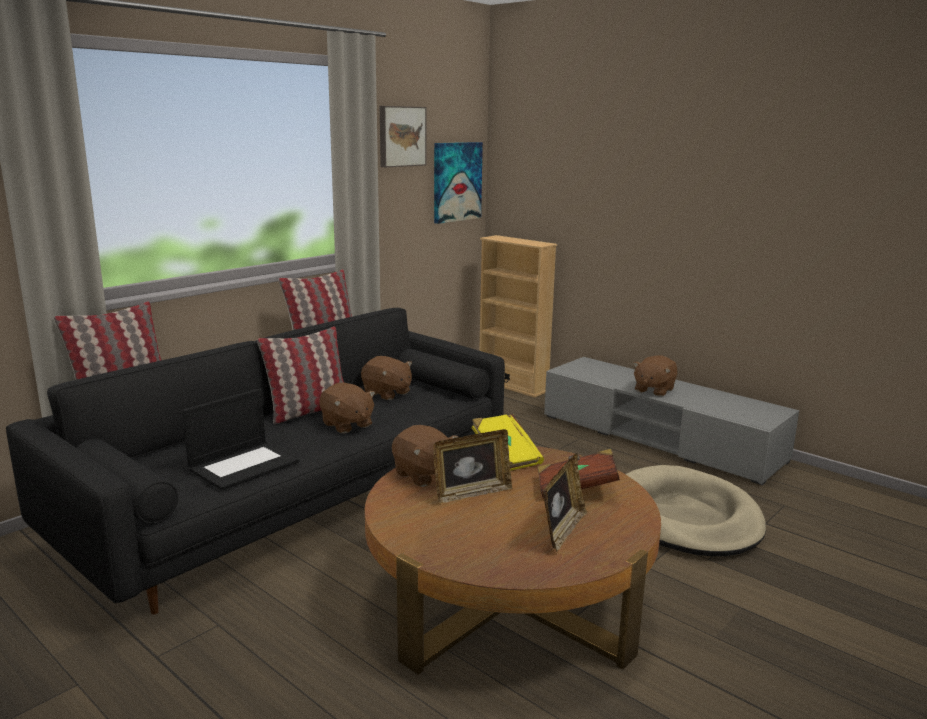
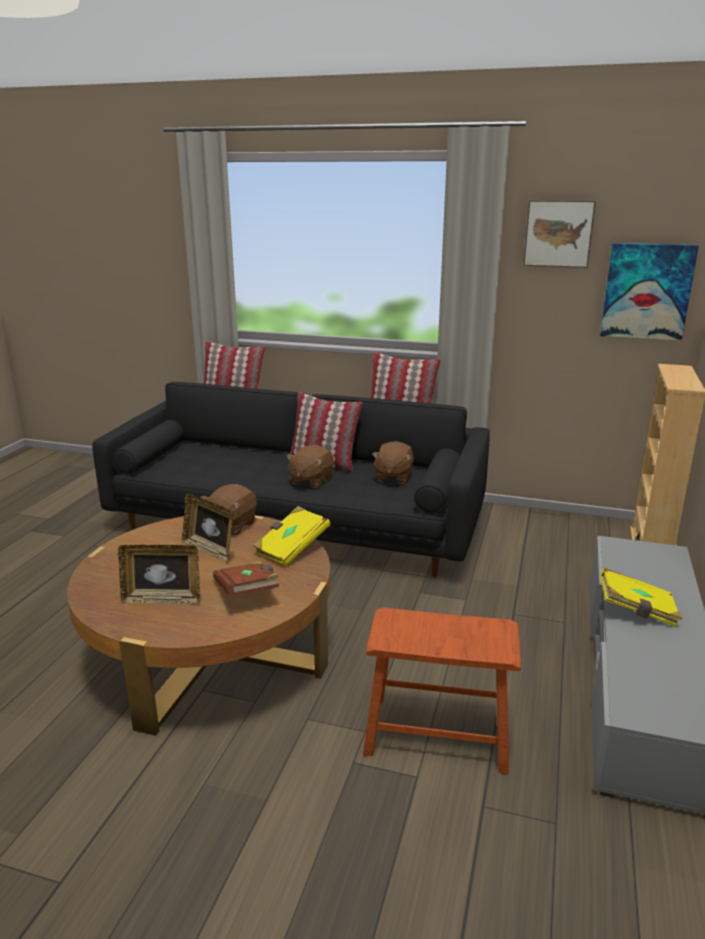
camera: 65 degrees right, 5 degrees up
laptop [182,388,300,491] -> none
beige dog bed [626,465,766,556] -> brown stool [363,608,521,774]
brown plush toy [633,355,677,396] -> yellow book [600,568,682,627]

